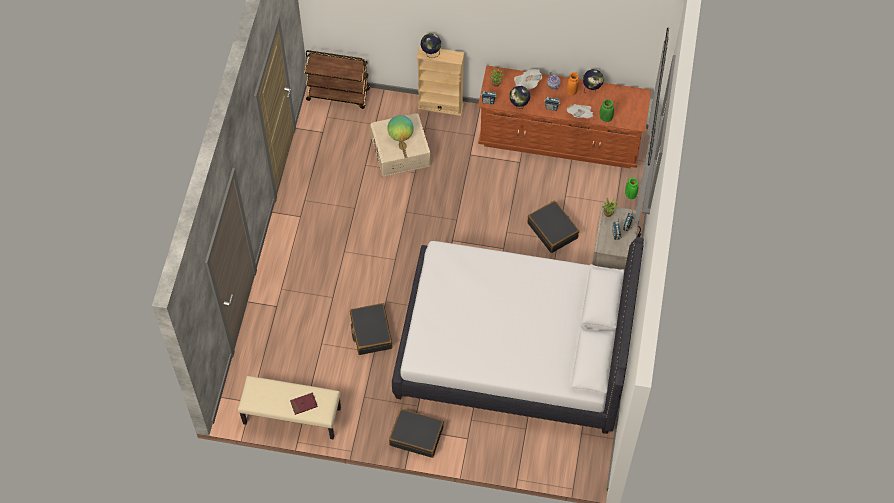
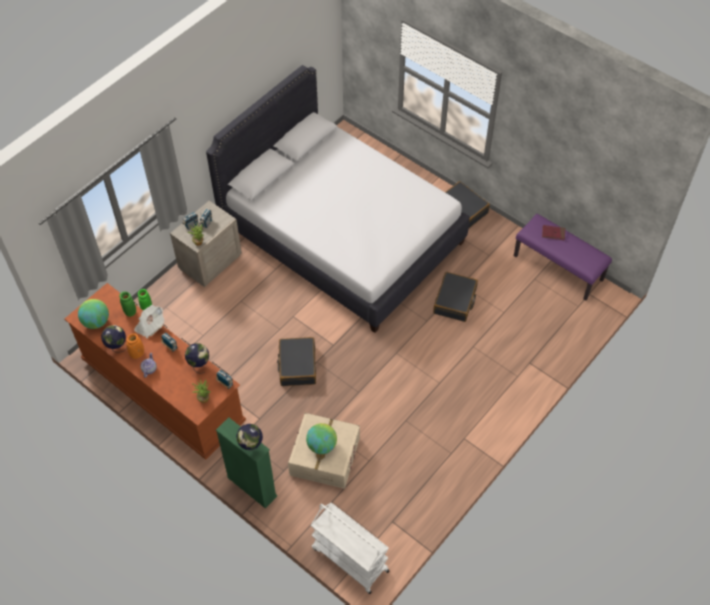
camera: 150 degrees left, 5 degrees down
beige bench [238,376,341,439] -> purple bench [514,214,612,301]
brown cart [304,50,370,109] -> white cart [311,503,390,594]
beige bookcase [417,46,464,116] -> green bookcase [216,417,277,509]
newspaper [514,69,542,90] -> none
black suitcase [527,201,579,253] -> black suitcase moved to [277,337,316,386]
none -> globe [78,299,109,329]

